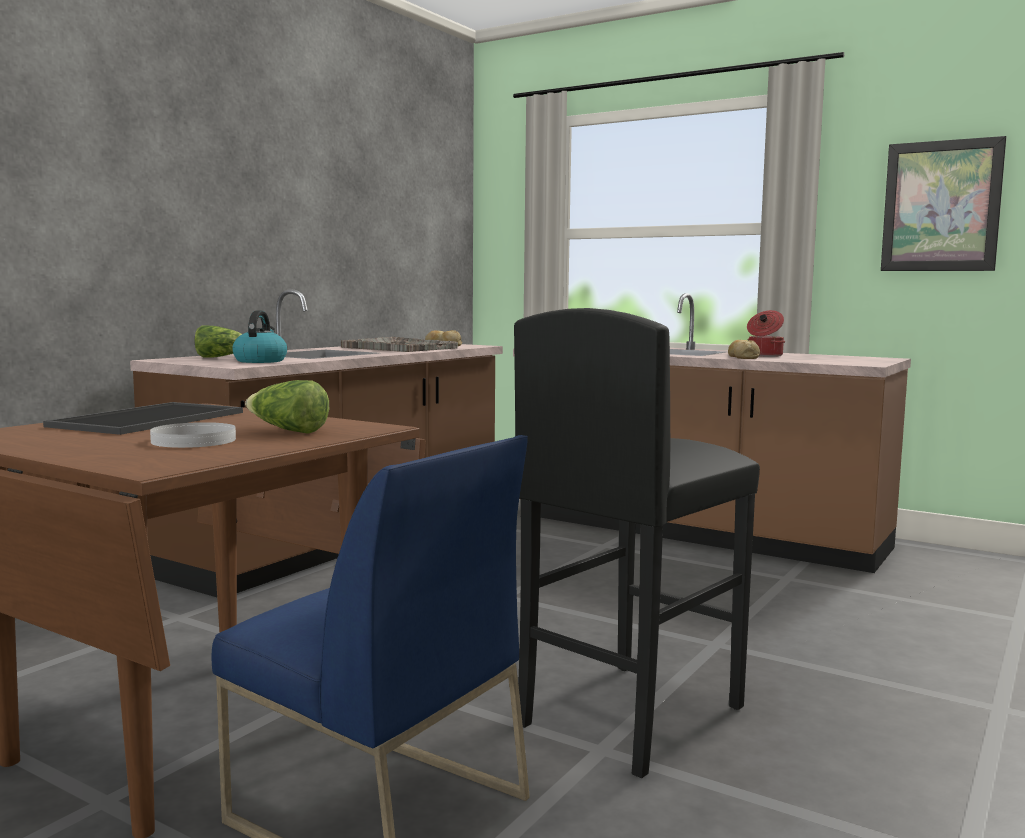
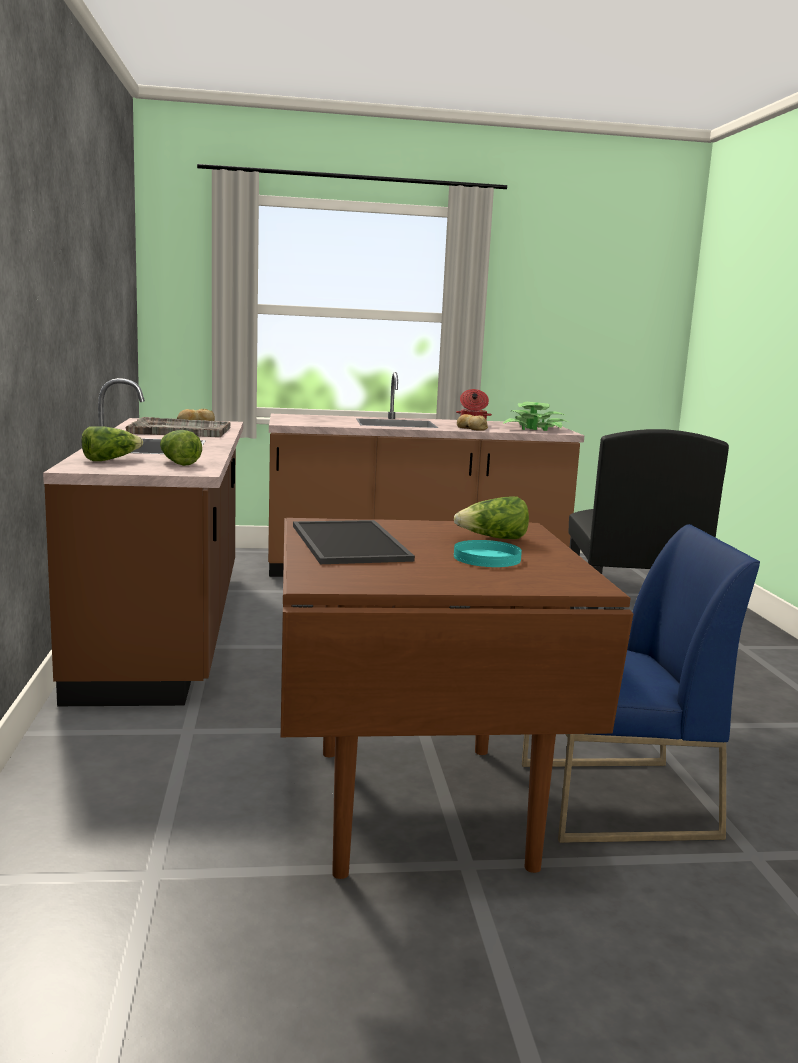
camera: 40 degrees left, 5 degrees up
white plate [150,422,236,448] -> turquoise plate [454,540,522,567]
kettle [232,310,287,363] -> lettuce [160,430,202,466]
picture [881,136,1006,271] -> none
none -> potted plant [503,402,568,431]

